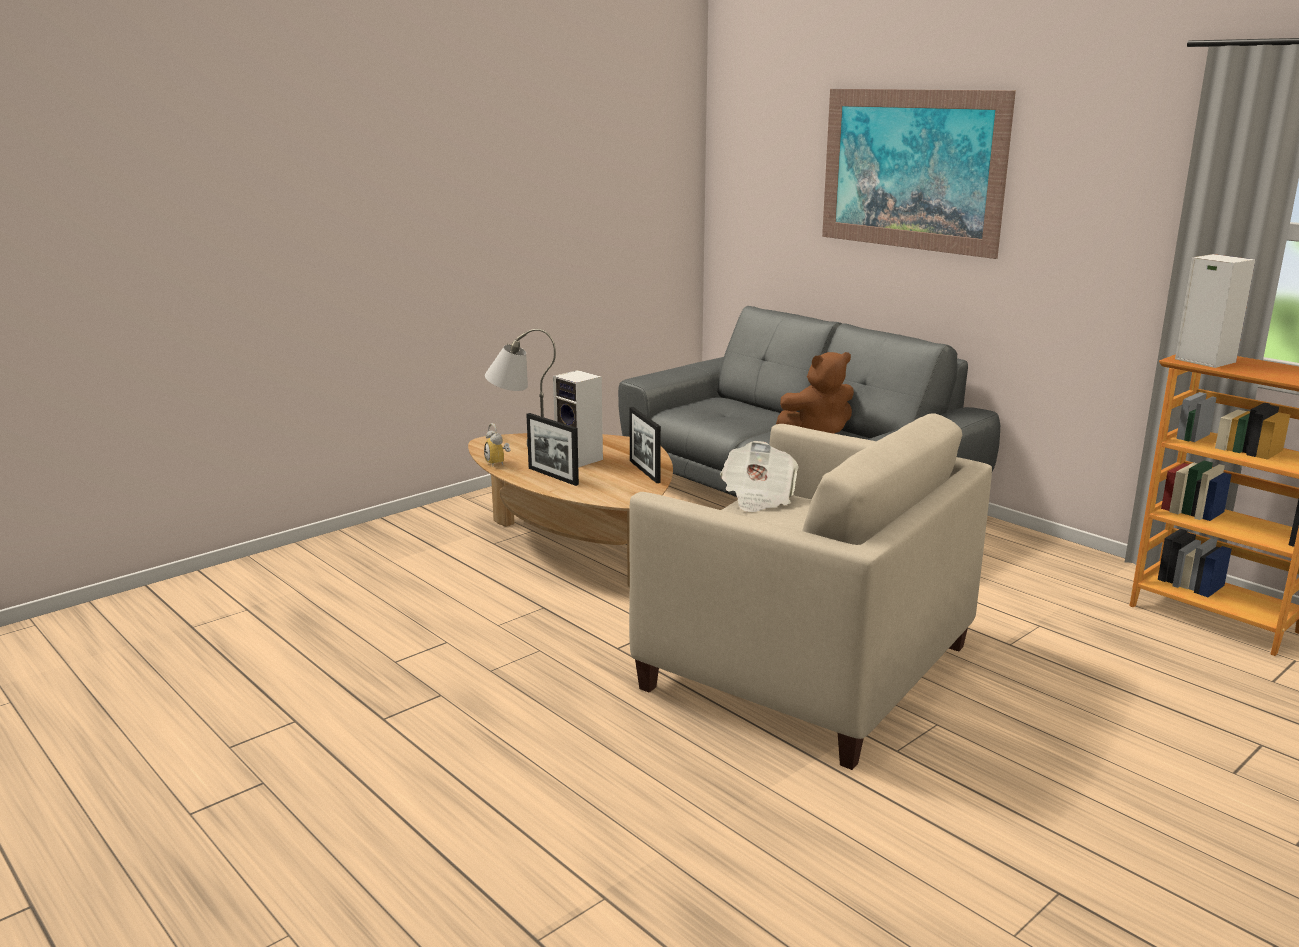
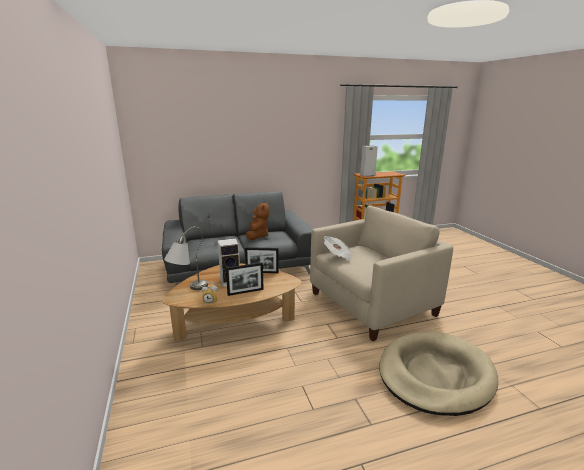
camera: 65 degrees left, 0 degrees up
picture [822,89,1016,259] -> none
none -> beige dog bed [379,332,498,416]

